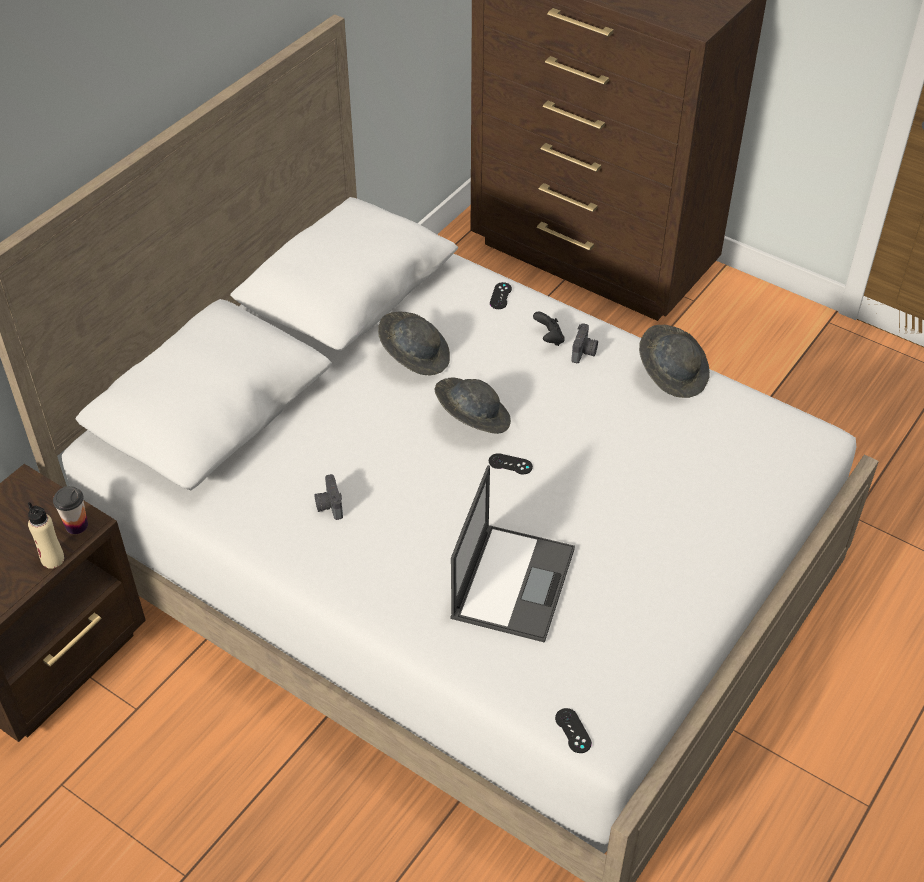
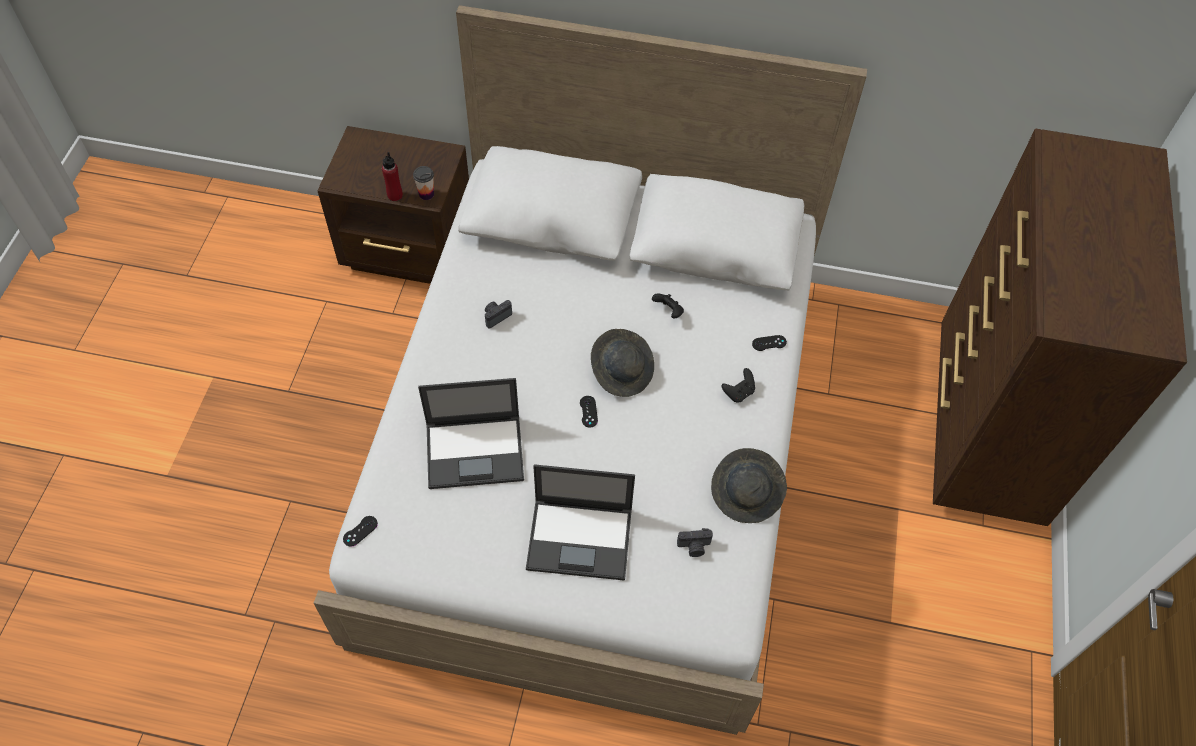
camera: 65 degrees right, 10 degrees up
beige bottle [28,502,64,569] -> red bottle [382,152,403,201]
grey hat [378,311,450,375] -> black game controller [652,293,684,318]
camera [571,323,598,363] -> camera moved to [677,528,713,557]
none -> laptop [526,464,635,580]

